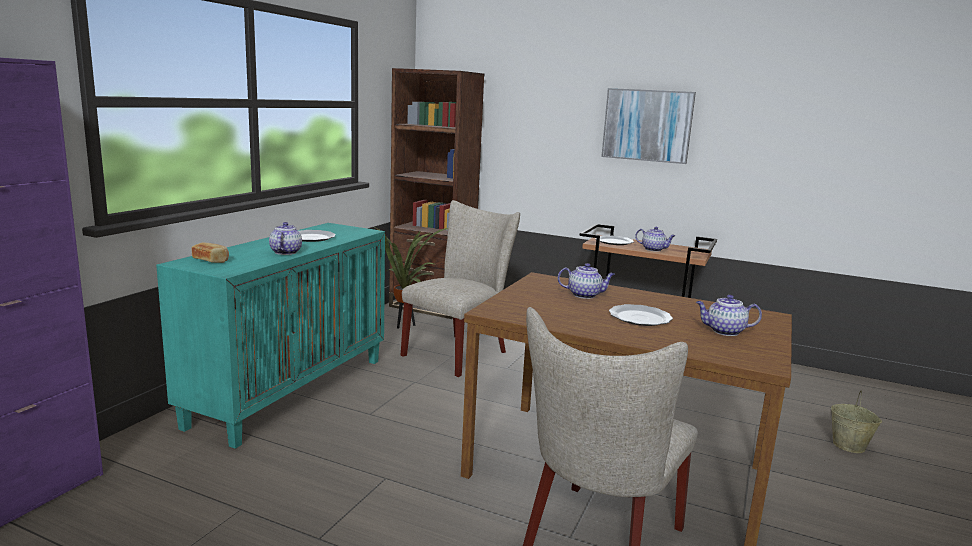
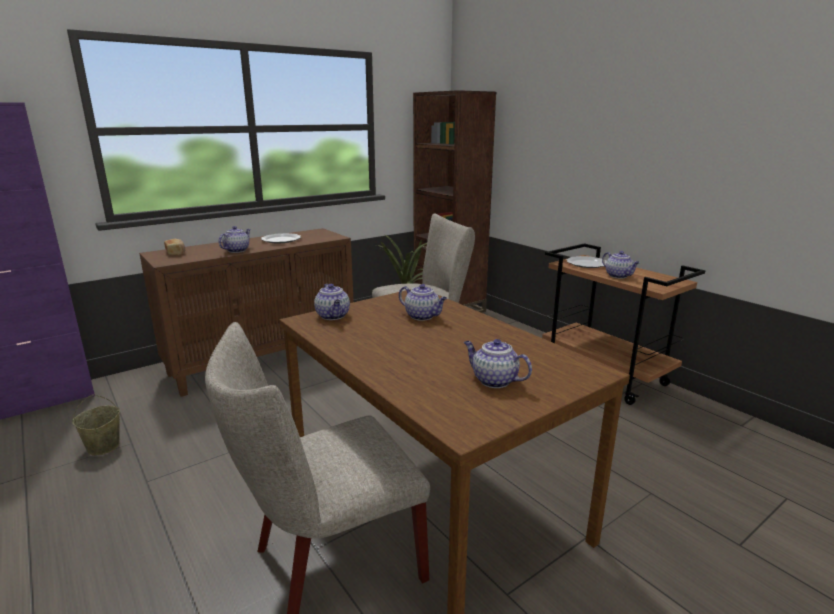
camera: 30 degrees right, 5 degrees up
turquoise cabinet [156,223,385,449] -> brown cabinet [139,228,354,397]
picture [601,88,696,164] -> none
plate [609,304,673,326] -> none
beige bucket [831,390,882,453] -> beige bucket moved to [72,395,120,455]
none -> teapot [314,284,350,320]

